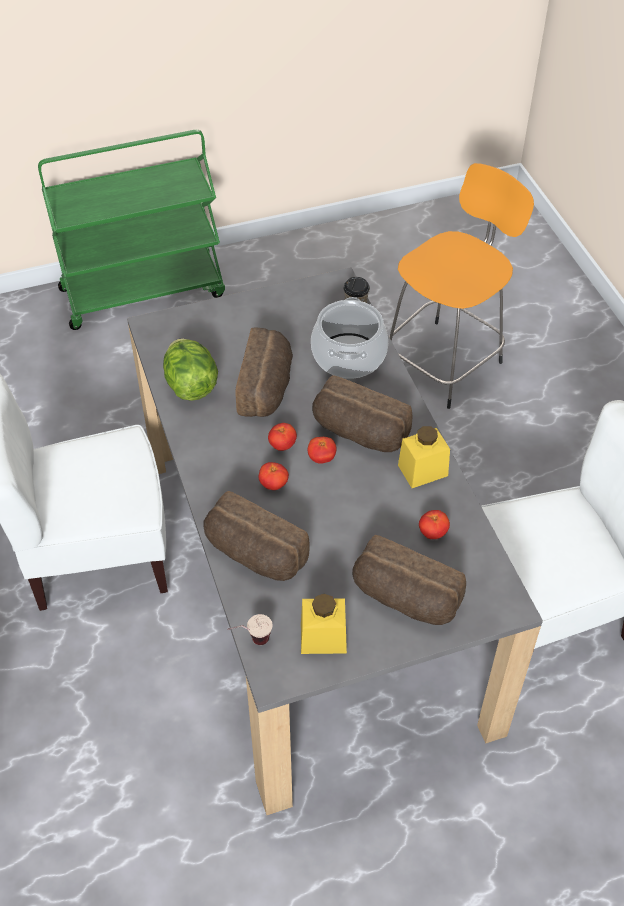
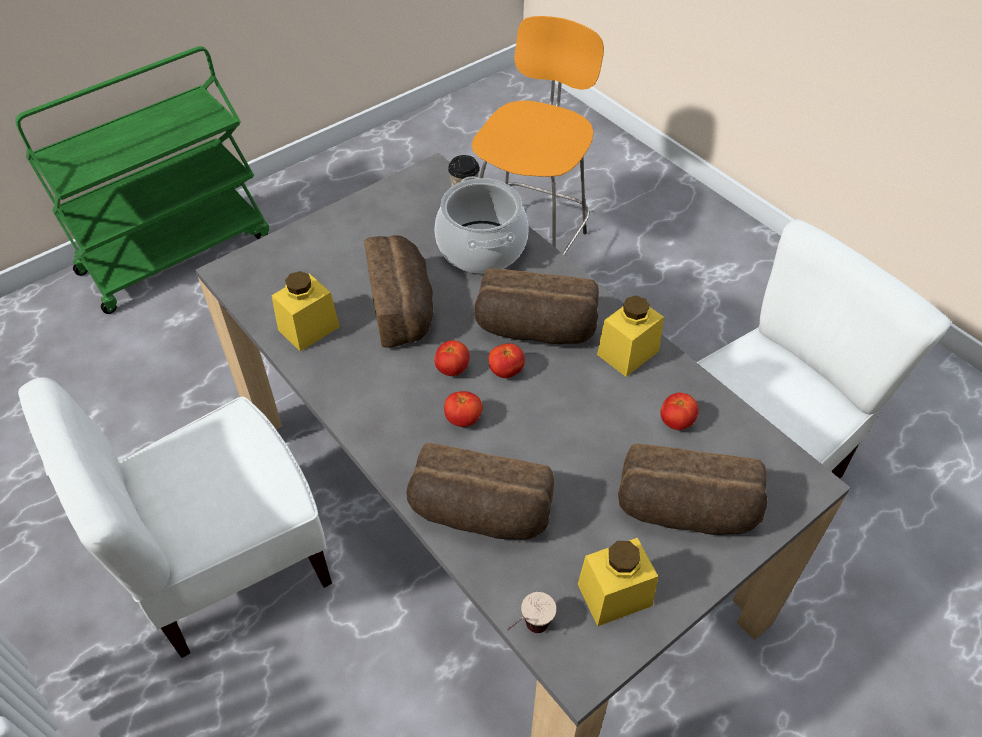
camera: 20 degrees left, 0 degrees up
lettuce [163,339,218,400] -> yellow jar [271,271,340,352]

